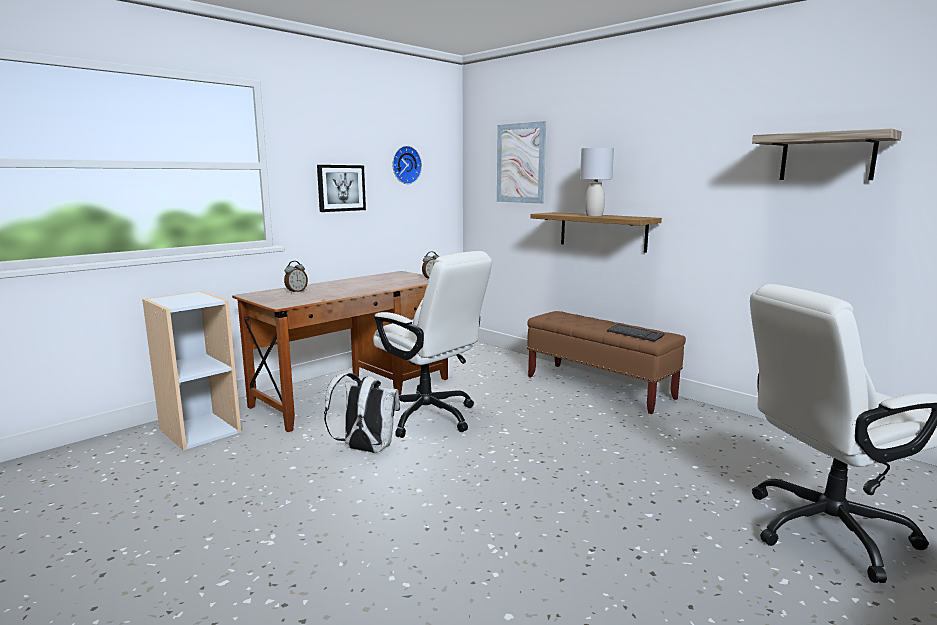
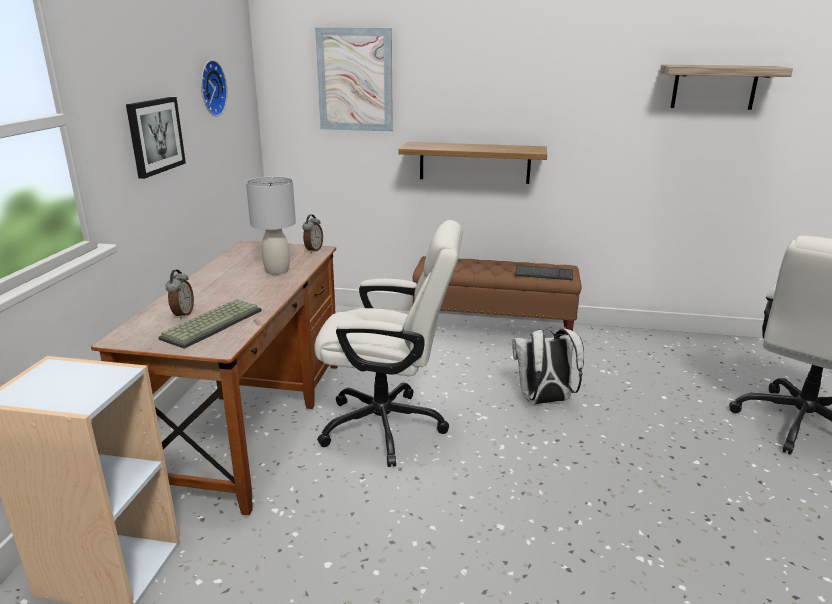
camera: 35 degrees left, 10 degrees up
white backpack [324,373,400,453] -> white backpack moved to [513,329,584,404]
grey table lamp [580,148,614,217] -> grey table lamp moved to [246,176,296,275]
none -> keyboard [159,299,262,349]

